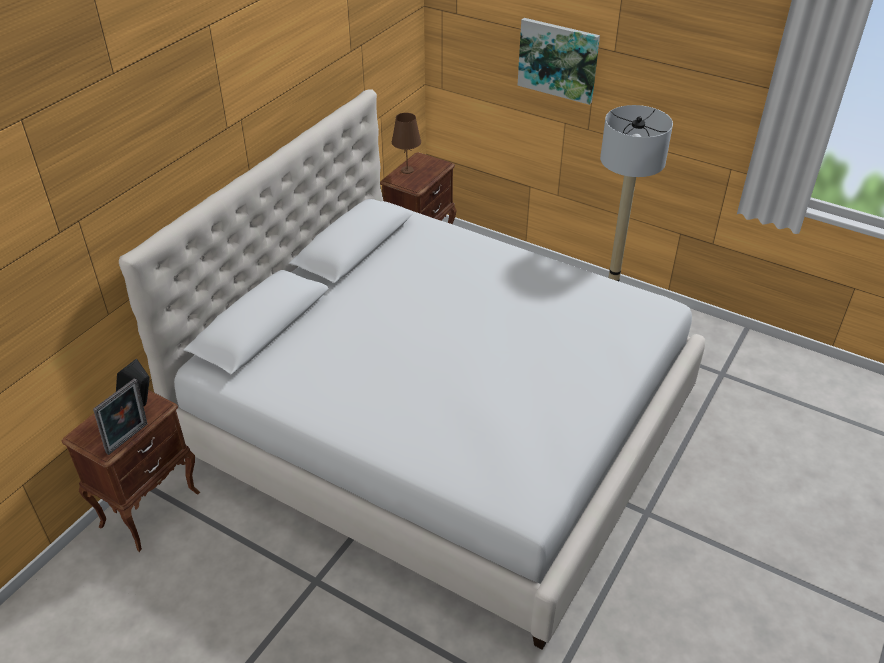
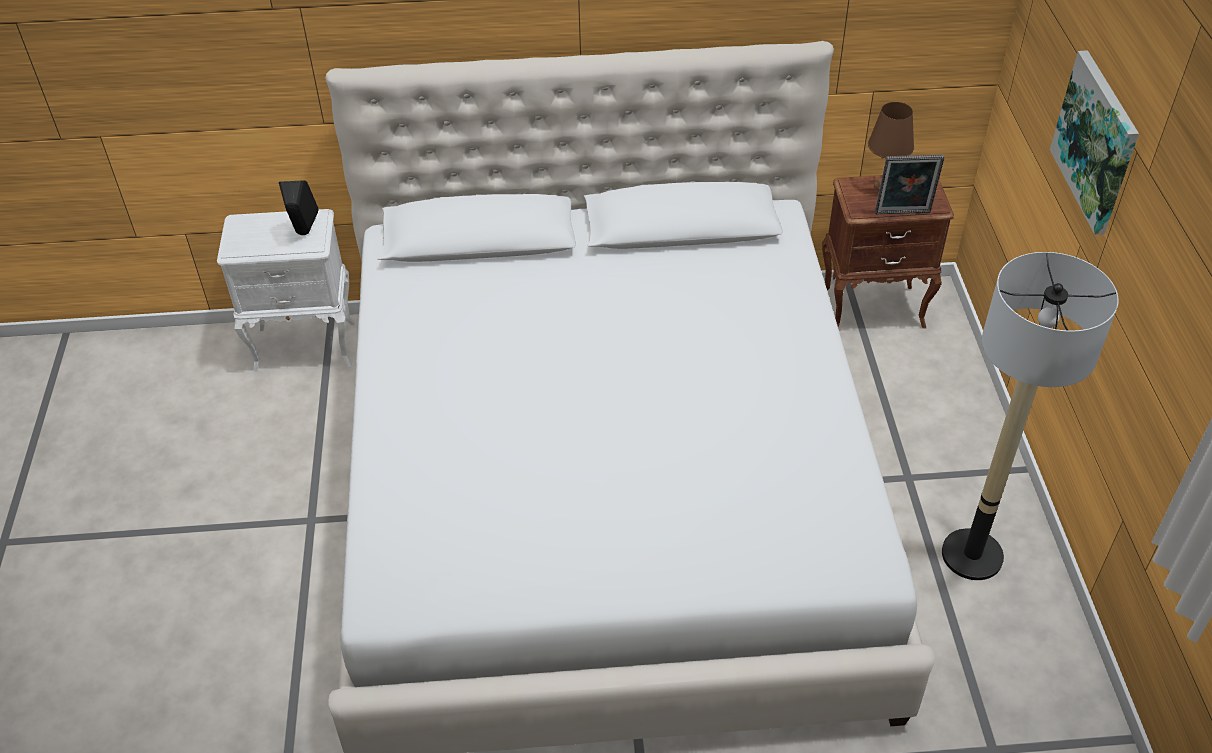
camera: 55 degrees right, 5 degrees up
brown nightstand [62,390,200,552] -> white nightstand [217,209,355,373]
picture frame [93,378,147,455] -> picture frame moved to [875,155,944,214]

